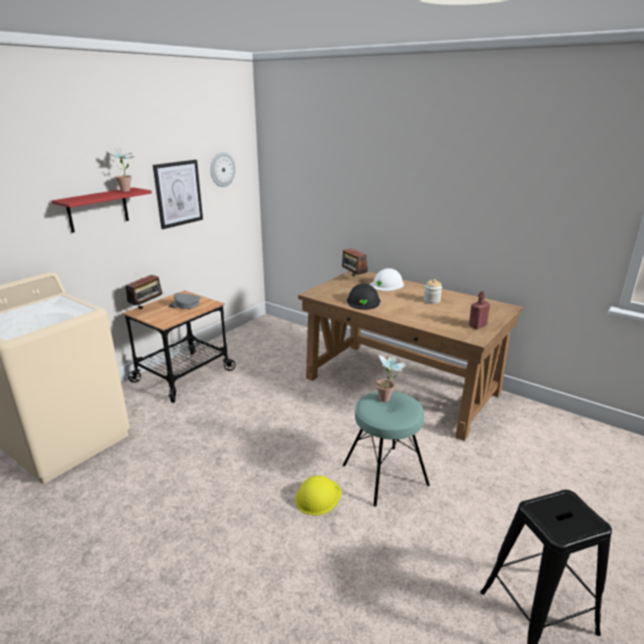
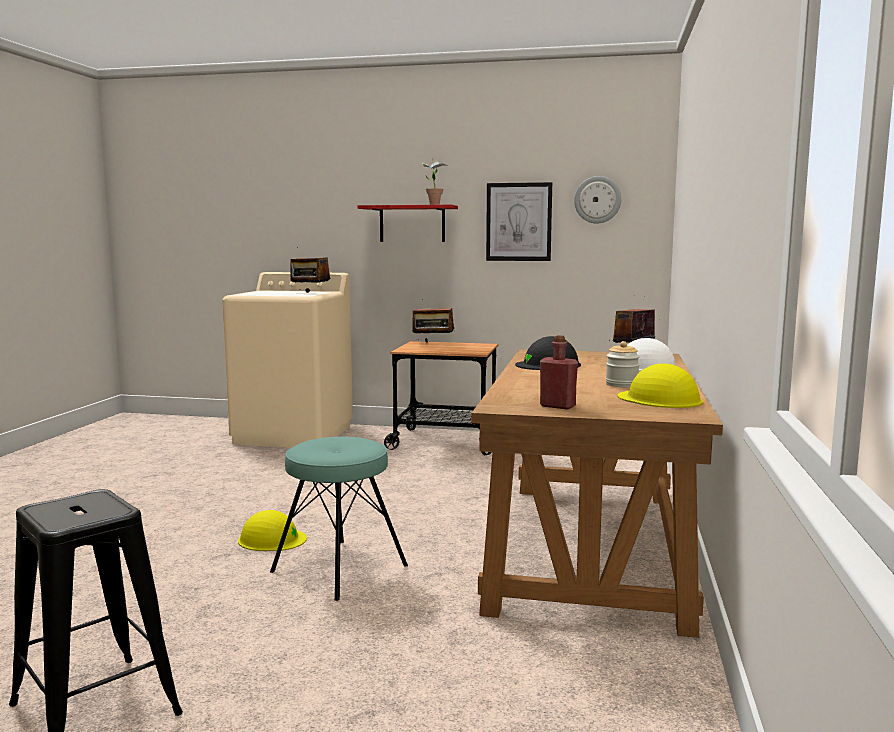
camera: 65 degrees right, 15 degrees down
grey cap [169,293,200,309] -> none
potted plant [375,354,408,402] -> none
none -> radio [290,247,331,293]
none -> yellow hard hat [617,363,703,408]

